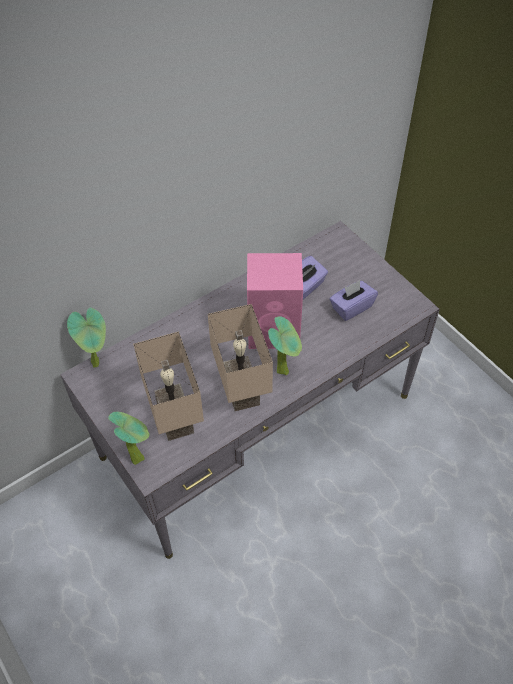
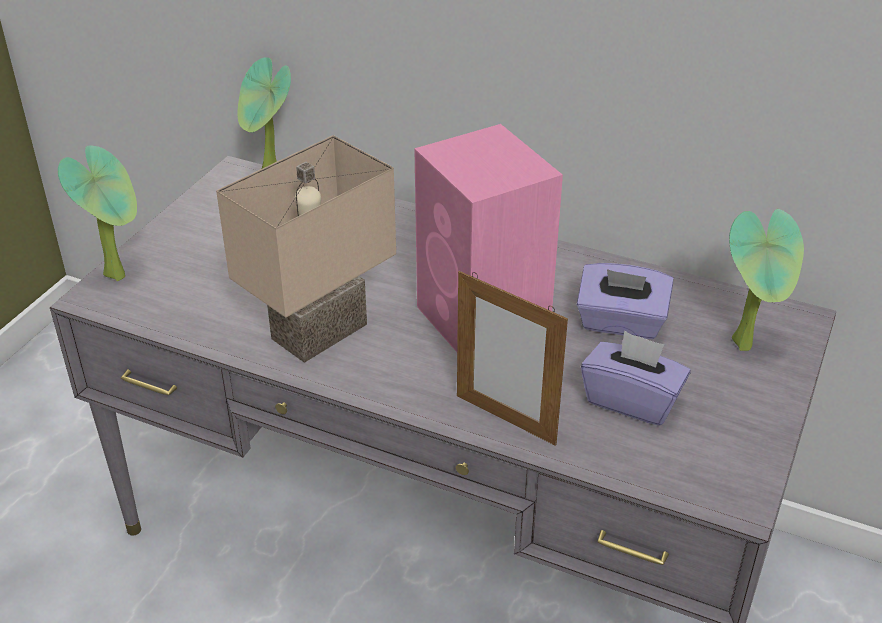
camera: 60 degrees right, 15 degrees down
beige table lamp [133,331,204,441] -> none
potted plant [268,316,302,375] -> potted plant moved to [729,209,804,351]
none -> picture frame [457,271,568,446]

